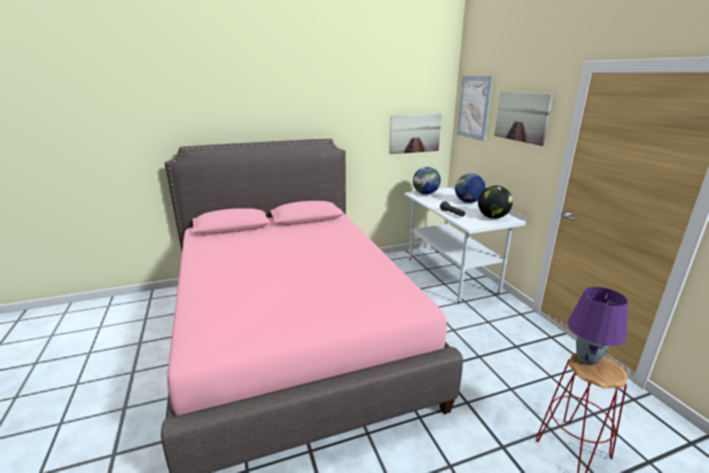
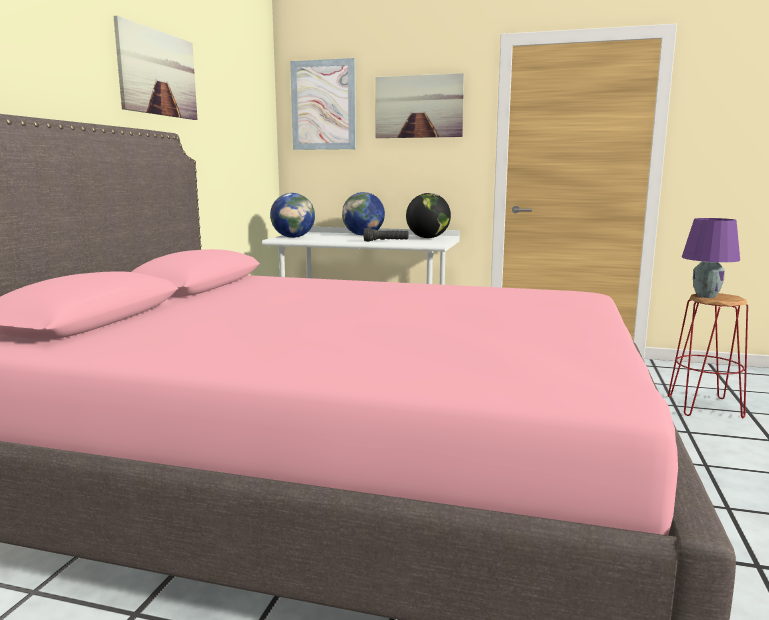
camera: 55 degrees left, 10 degrees down
picture [389,114,442,154] -> picture moved to [114,16,197,120]

